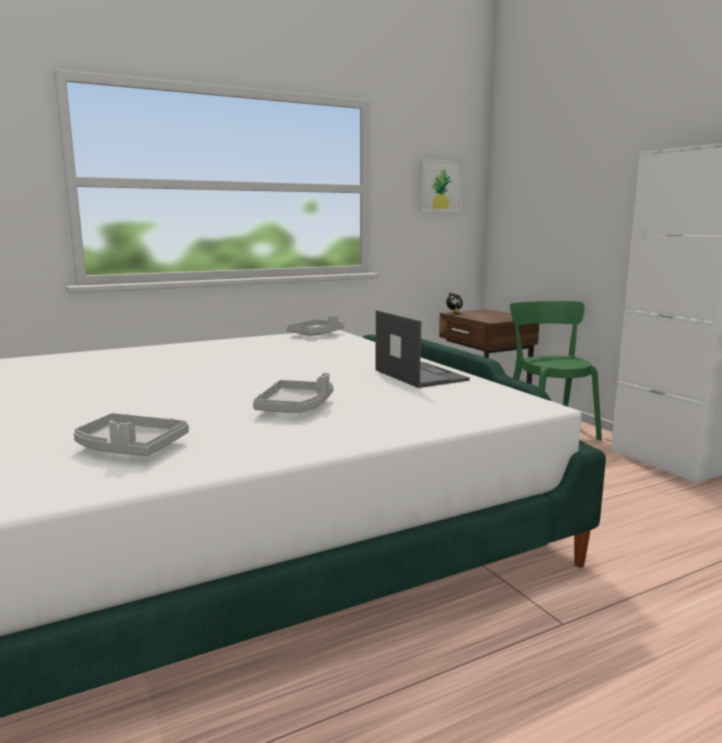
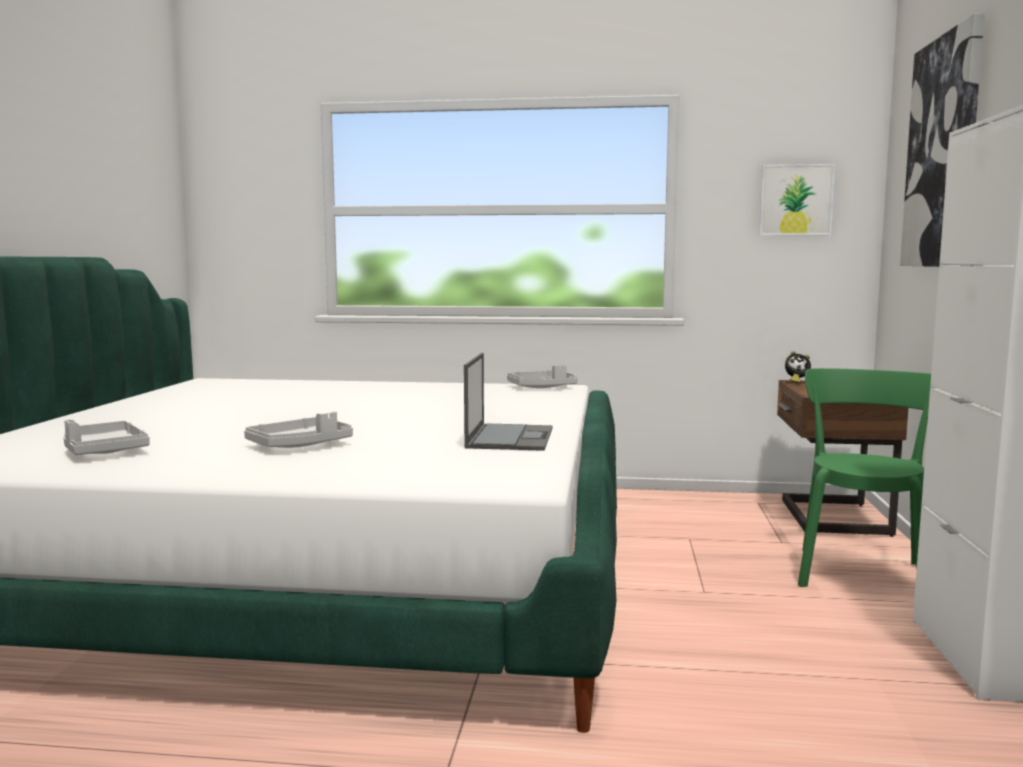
camera: 35 degrees right, 5 degrees down
none -> picture [900,13,985,267]

